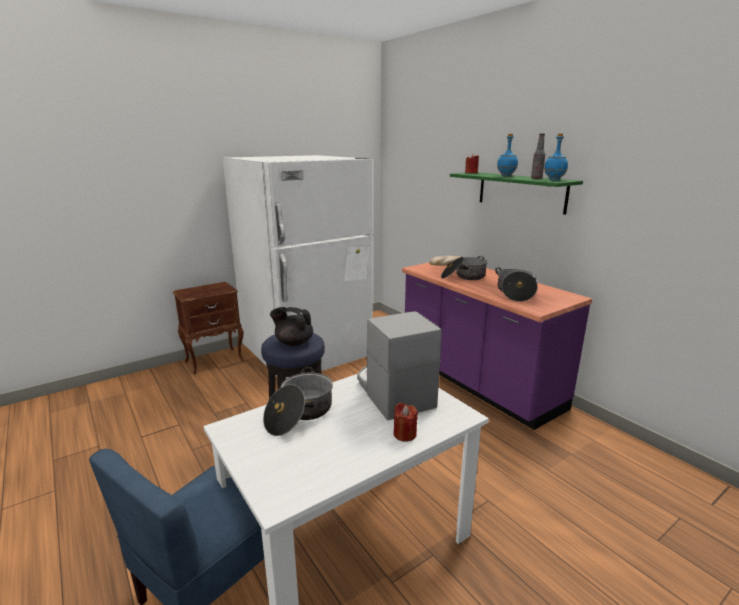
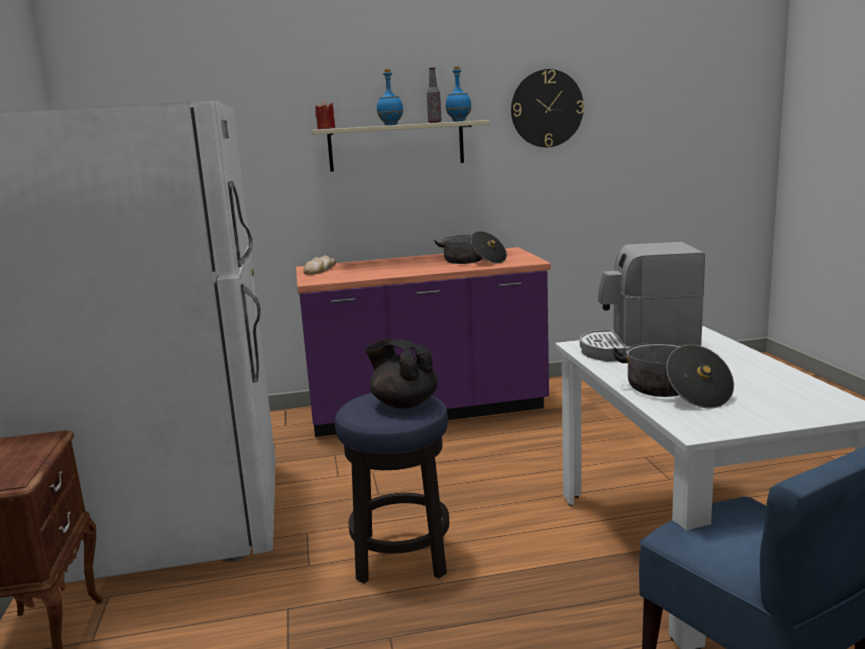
camera: 65 degrees left, 5 degrees down
black teapot [270,307,313,346] -> black teapot turned 90 degrees clockwise [365,339,438,409]
red candle [394,402,418,442] -> none
cooking pot [441,256,488,280] -> none
green shelf [450,172,583,215] -> beige shelf [311,120,489,172]
none -> wall clock [511,69,584,147]

